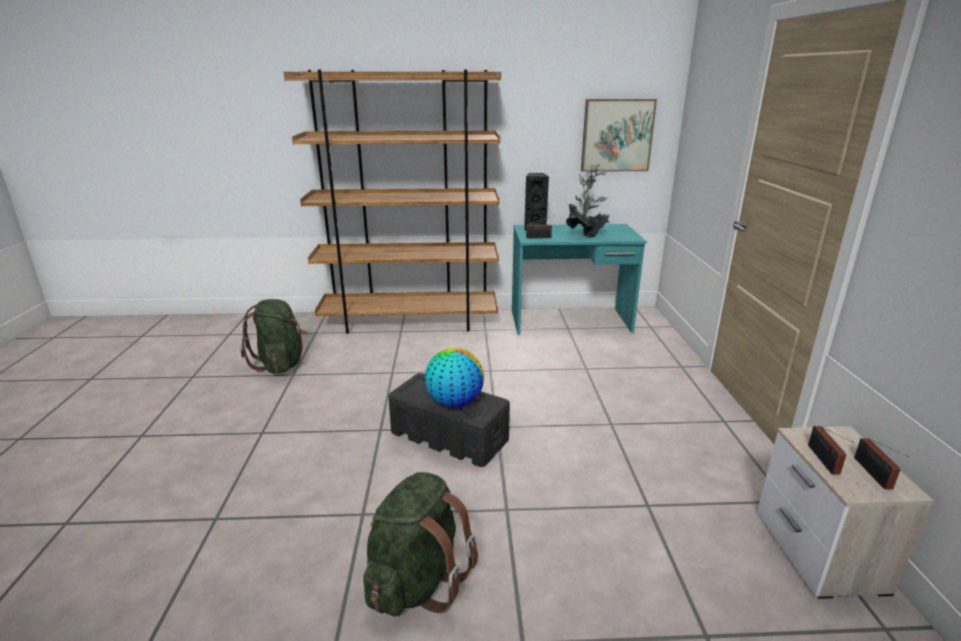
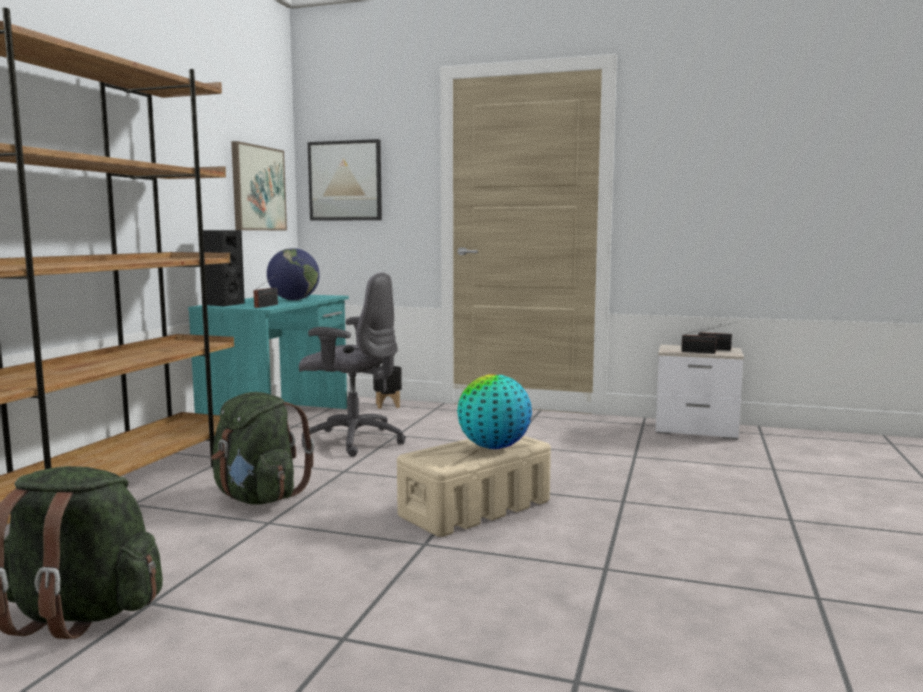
camera: 70 degrees left, 15 degrees down
green backpack [363,472,478,616] -> green backpack moved to [211,392,314,505]
black storage box [388,373,510,467] -> beige storage box [397,436,551,537]
potted plant [566,164,610,238] -> globe [267,248,320,300]
none -> grey office chair [299,273,406,457]
none -> picture [308,139,382,221]
none -> black planter [373,366,402,409]

